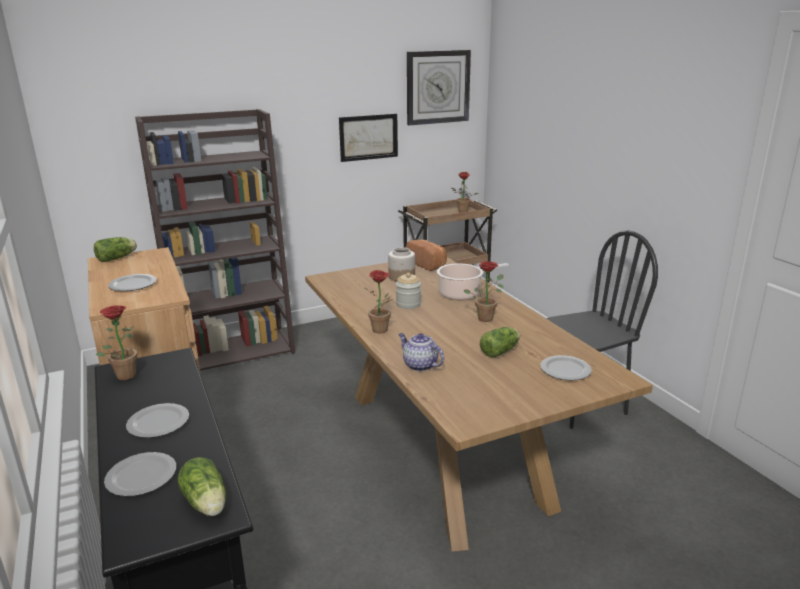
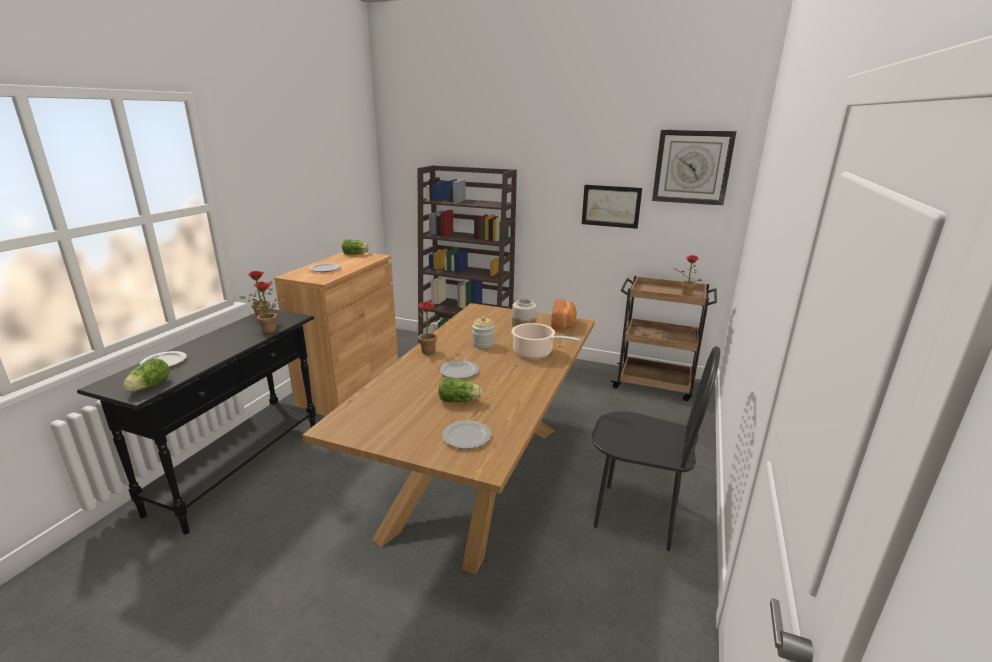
camera: 45 degrees right, 0 degrees up
plate [126,403,189,438] -> plate moved to [440,360,479,379]
teapot [398,333,444,371] -> none
potted plant [463,261,504,322] -> potted plant moved to [252,282,285,333]

